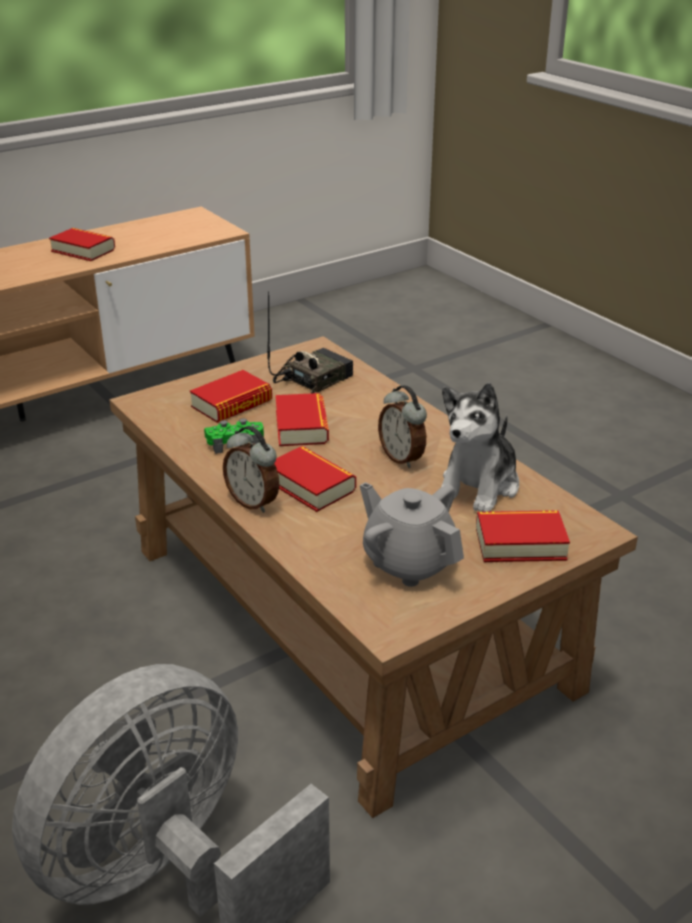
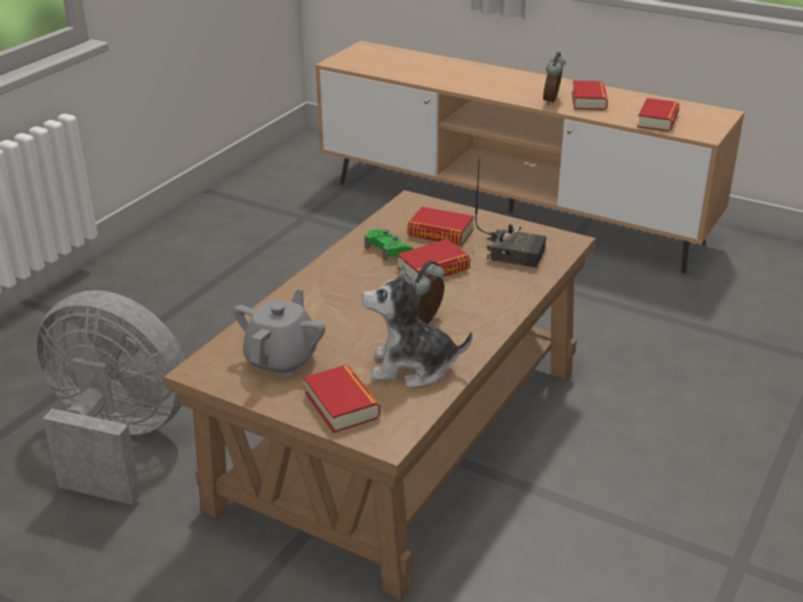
camera: 65 degrees right, 0 degrees up
alarm clock [223,426,279,513] -> alarm clock moved to [543,52,566,105]
book [274,446,356,512] -> book moved to [637,98,680,132]

